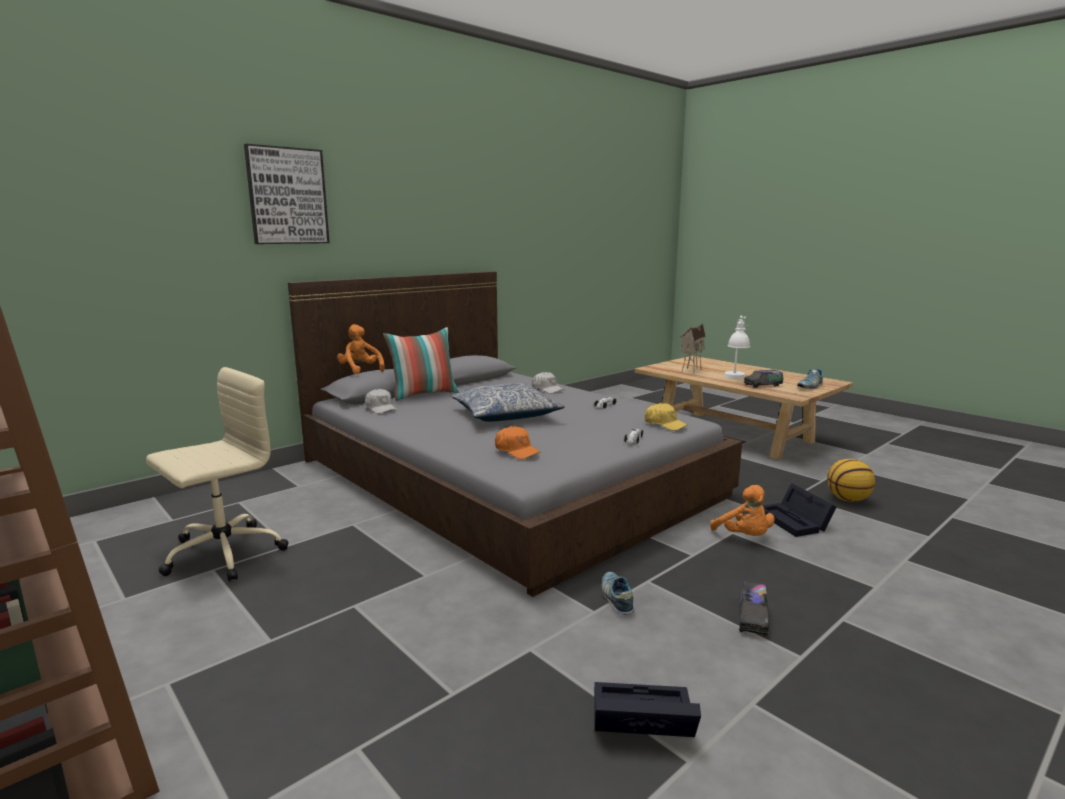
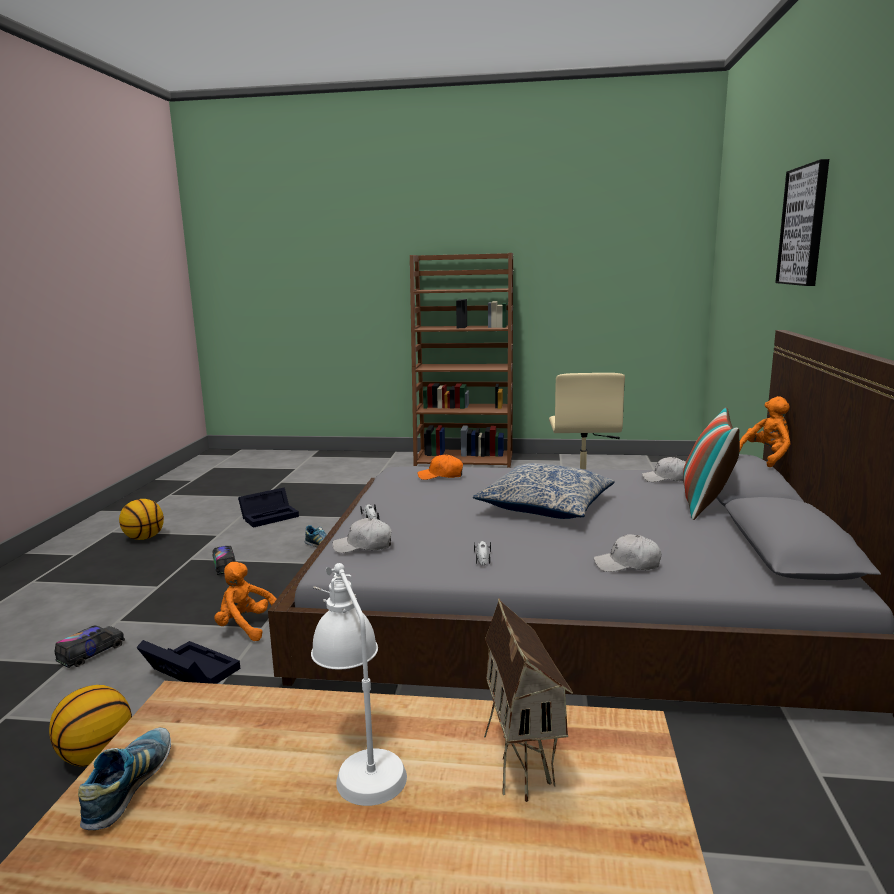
camera: 140 degrees right, 0 degrees up
orange plush toy [337,324,385,374] -> orange plush toy turned 45 degrees counterclockwise [740,396,790,467]
yellow cap [645,403,688,431] -> white cap [332,518,392,553]
toy truck [744,370,783,388] -> toy truck moved to [55,625,125,668]
none -> basketball [119,499,164,540]

